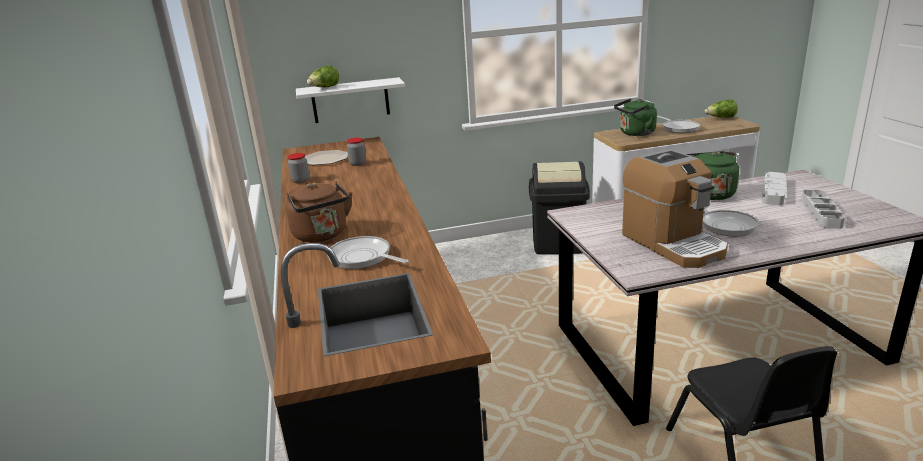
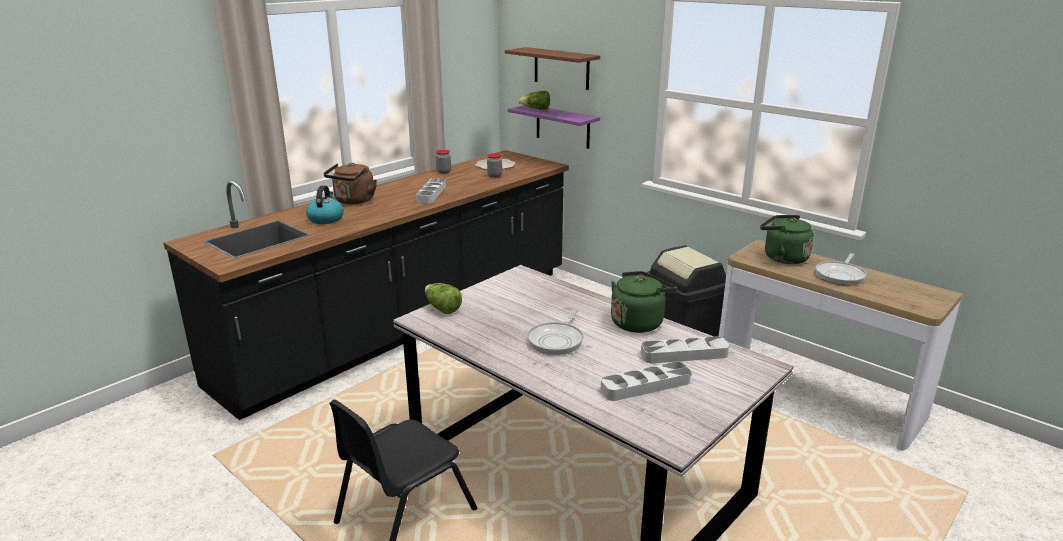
camera: 55 degrees right, 0 degrees up
white shelf [296,77,405,123] -> purple shelf [508,105,600,149]
frying pan [327,236,409,269] -> kettle [306,185,344,224]
coffee machine [622,149,728,268] -> none
lettuce [704,99,738,118] -> lettuce moved to [425,283,462,314]
none -> grey tray [416,178,446,203]
none -> brown shelf [505,47,600,90]

